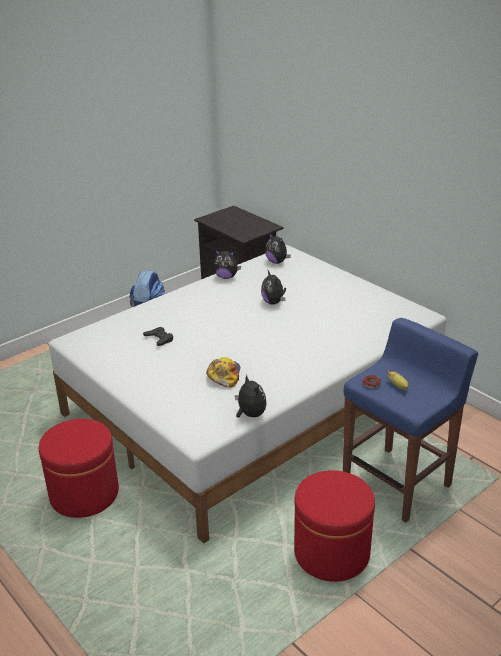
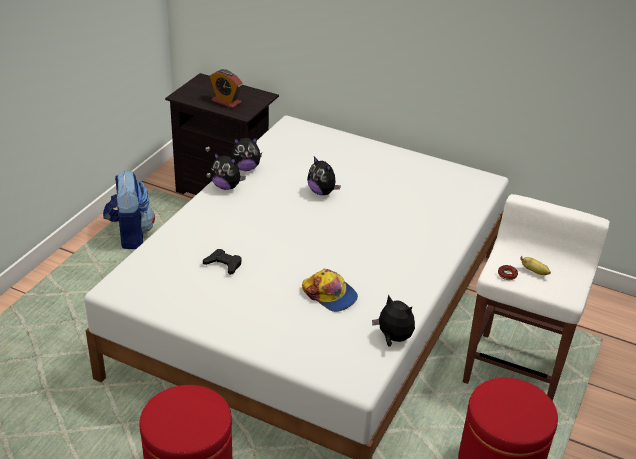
camera: 25 degrees left, 5 degrees up
cap [206,357,241,388] -> cap turned 150 degrees clockwise [302,269,358,312]
plush toy [265,233,291,264] -> plush toy moved to [210,152,246,190]
blue stool [343,318,478,523] -> white stool [463,194,610,401]
none -> alarm clock [210,69,242,109]

